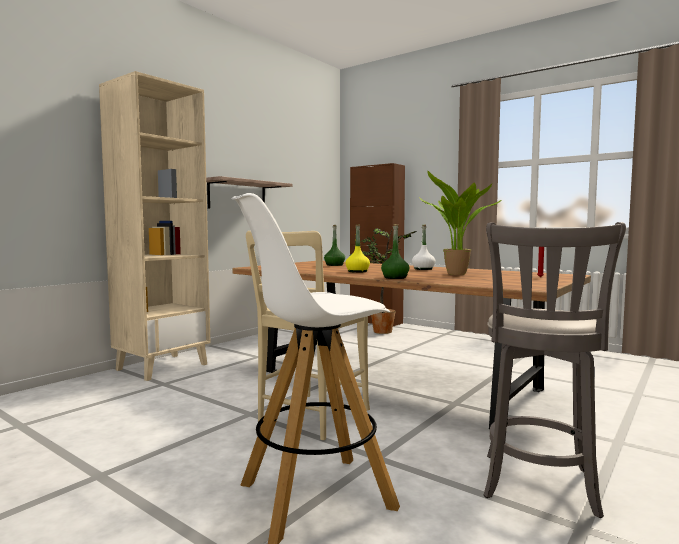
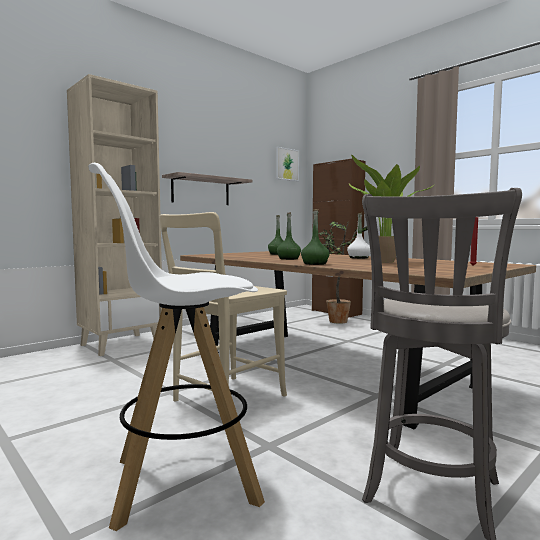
camera: 10 degrees right, 0 degrees up
yellow bottle [345,224,370,273] -> green bottle [277,212,301,260]
none -> picture [276,147,299,181]

